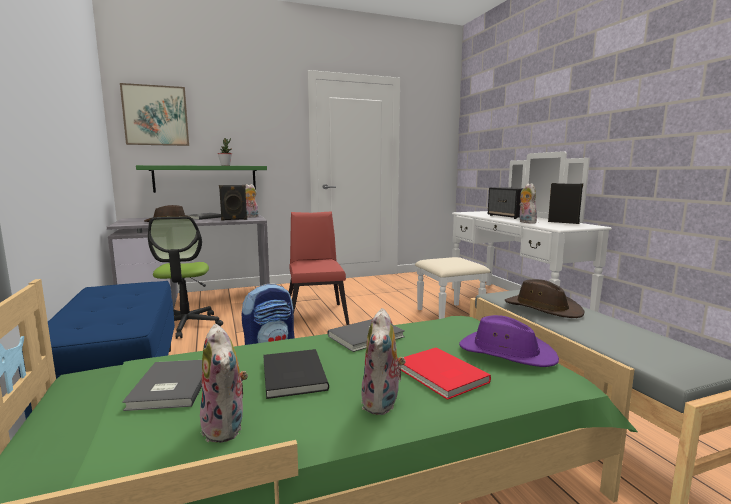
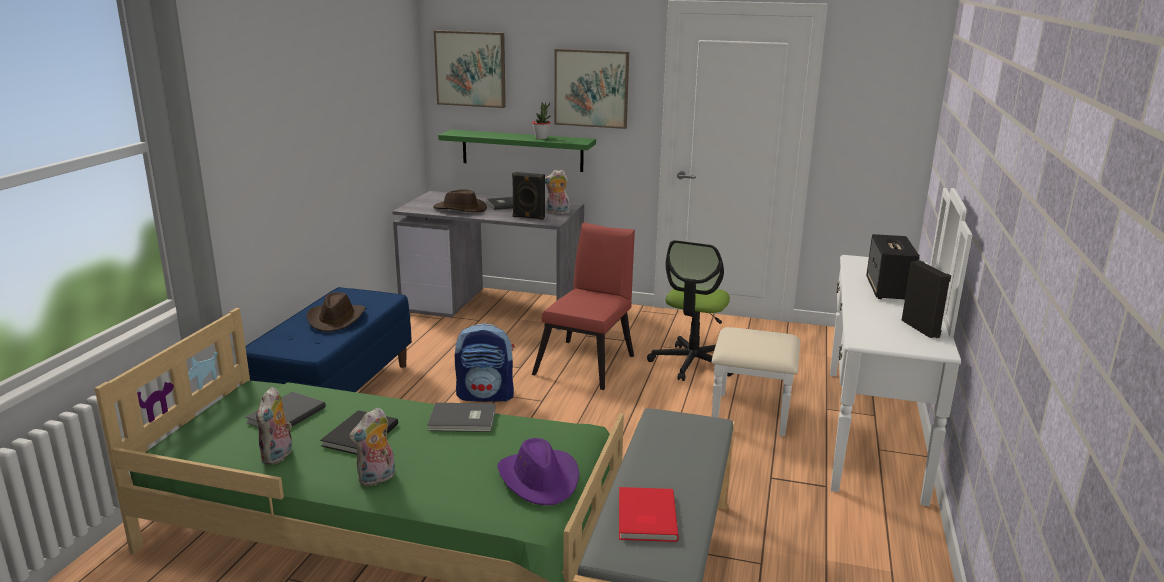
camera: 35 degrees right, 10 degrees up
office chair [148,216,223,339] -> office chair moved to [647,240,734,381]
red book [401,348,491,400] -> red book moved to [619,487,679,542]
brown hat [504,279,584,318] -> brown hat moved to [306,292,366,332]
plush toy [519,183,537,224] -> none
none -> picture [554,49,629,129]

